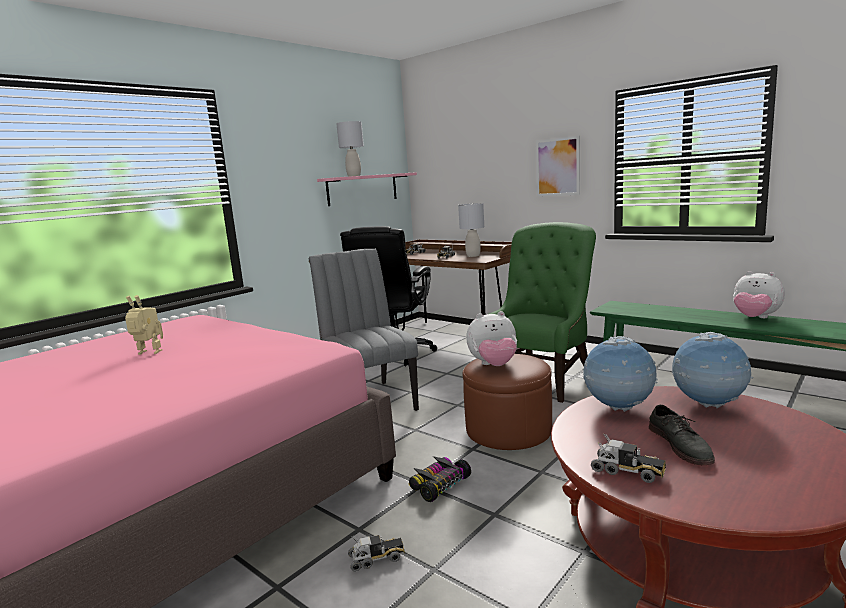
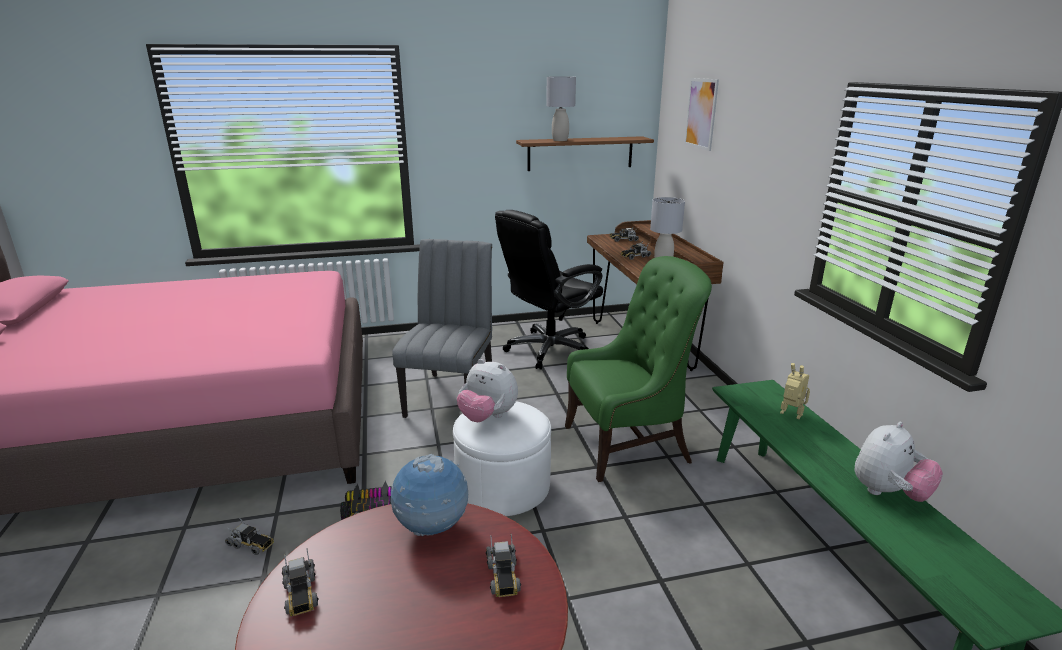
camera: 35 degrees right, 10 degrees up
toy robot [125,295,163,355] -> toy robot moved to [780,363,810,419]
pink shelf [317,172,417,206] -> brown shelf [516,136,654,171]
brown ottoman [463,354,552,450] -> white ottoman [453,401,551,516]
picture [536,136,580,196] -> picture moved to [684,78,719,151]
grey shoe [649,405,715,465] -> none
globe [672,332,753,408] -> toy truck [486,533,521,597]
plush toy [733,271,785,318] -> plush toy turned 120 degrees counterclockwise [855,422,943,502]

